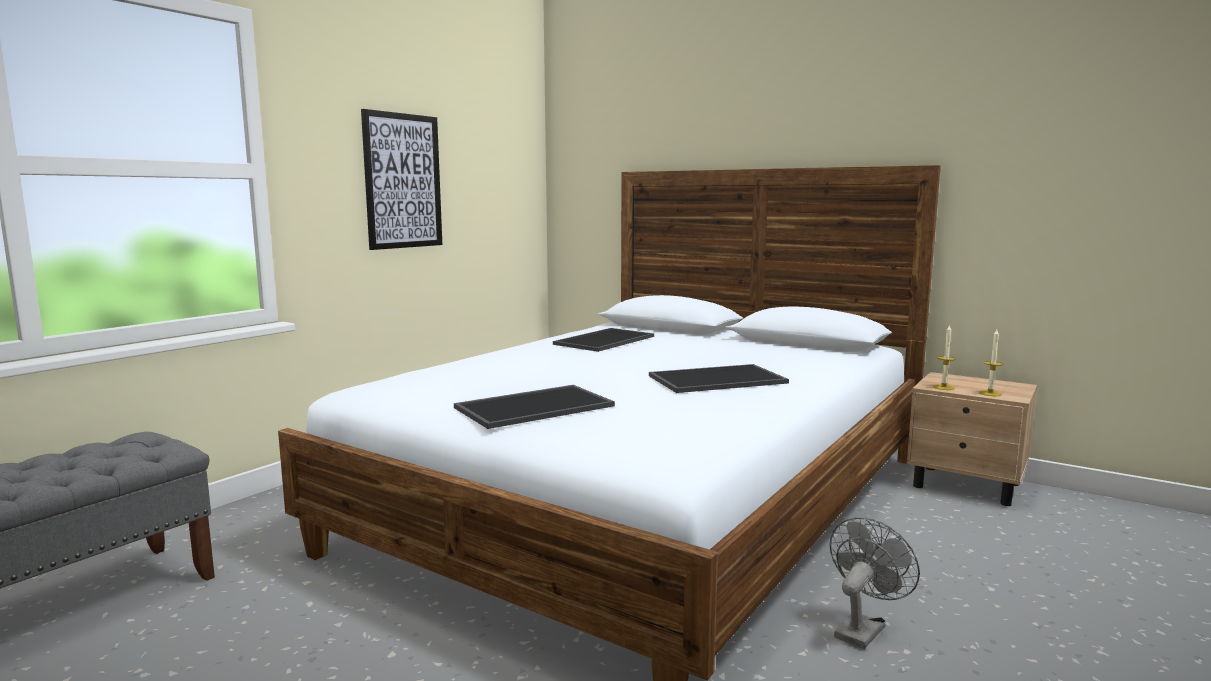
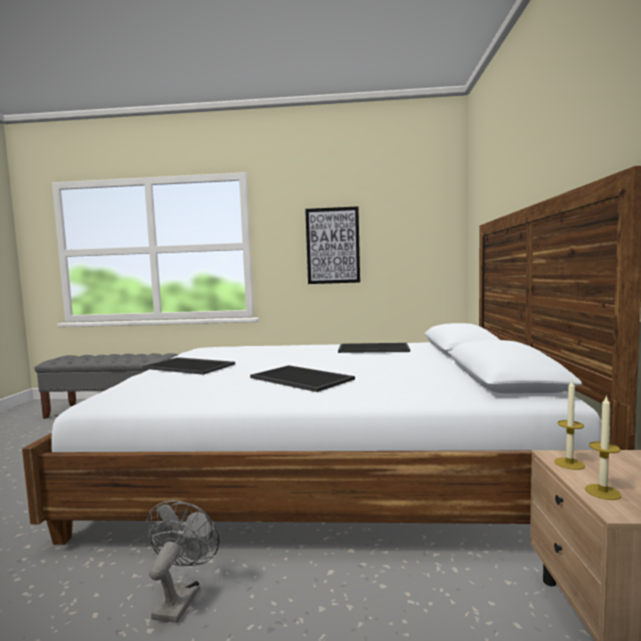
camera: 60 degrees right, 5 degrees down
grey fan [829,517,920,649] -> grey fan turned 90 degrees counterclockwise [146,500,219,623]

